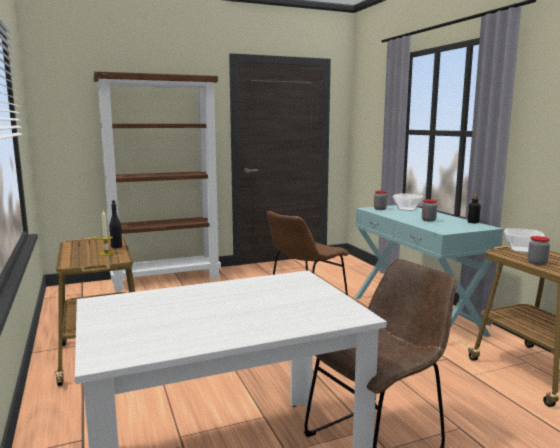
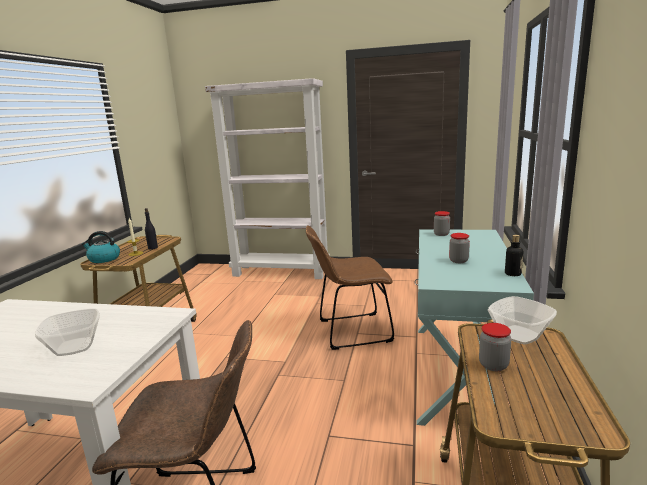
camera: 35 degrees right, 5 degrees up
brown bookcase [93,71,221,291] -> white bookcase [205,78,330,279]
bowl [393,193,423,211] -> bowl moved to [35,309,100,356]
none -> kettle [82,231,120,263]

